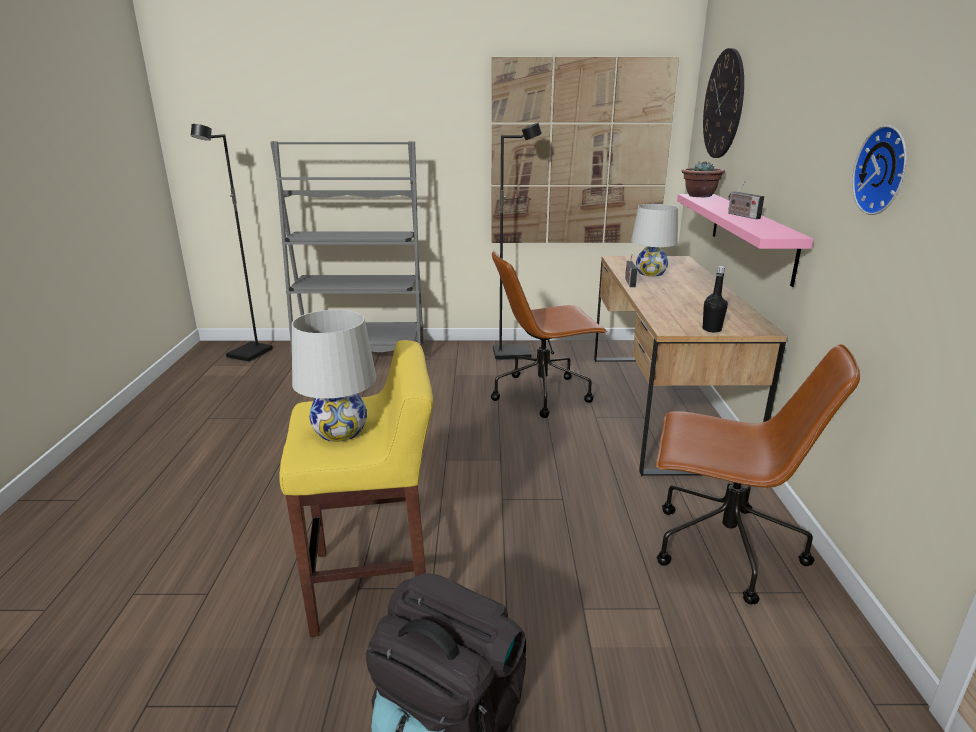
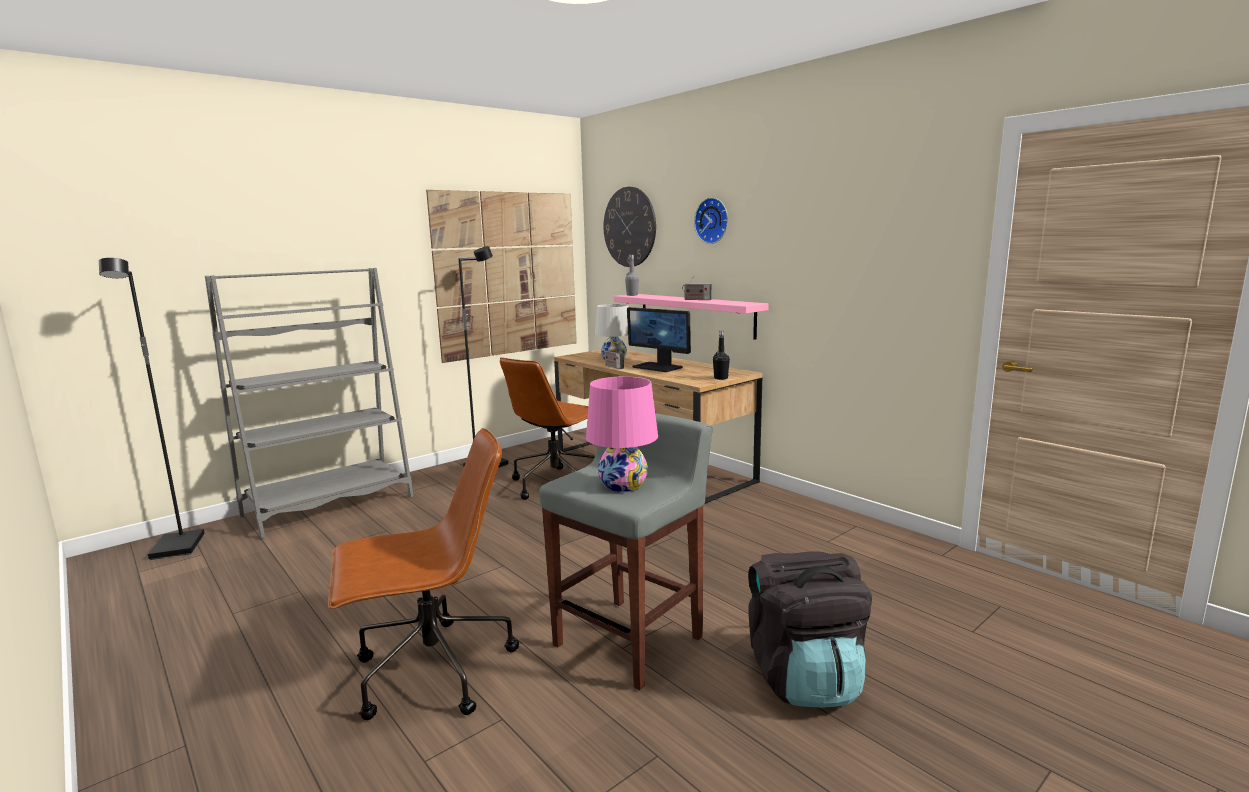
camera: 40 degrees left, 10 degrees down
yellow stool [279,340,433,637] -> grey stool [539,413,713,690]
white table lamp [292,310,376,442] -> pink table lamp [586,376,658,492]
brown office chair [656,344,860,605] -> brown office chair moved to [328,428,519,720]
potted plant [682,161,725,197] -> grey bottle [625,255,639,296]
wall clock [852,125,907,215] -> wall clock moved to [694,197,728,244]
none -> monitor [627,307,691,372]

